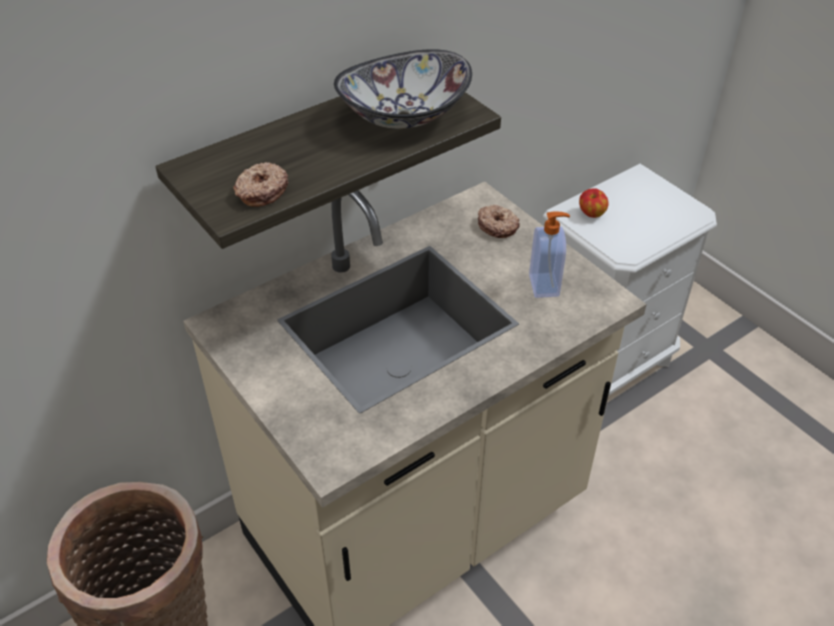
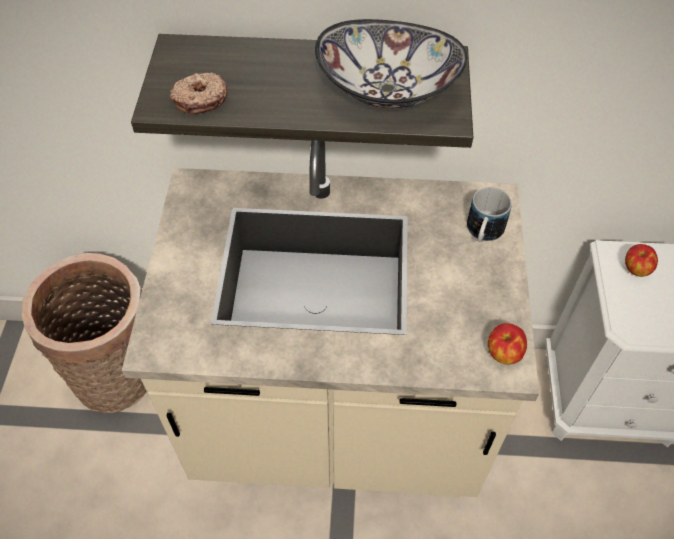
camera: 40 degrees right, 10 degrees up
donut [478,205,520,238] -> mug [467,187,512,242]
soap dispenser [529,212,570,298] -> none
none -> apple [488,323,527,365]

